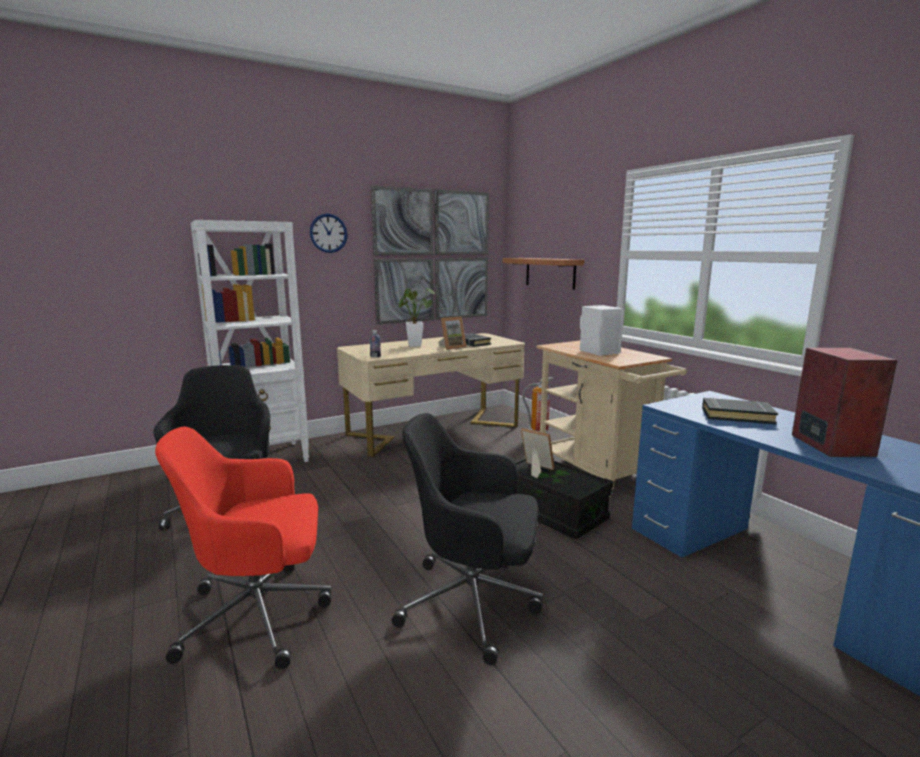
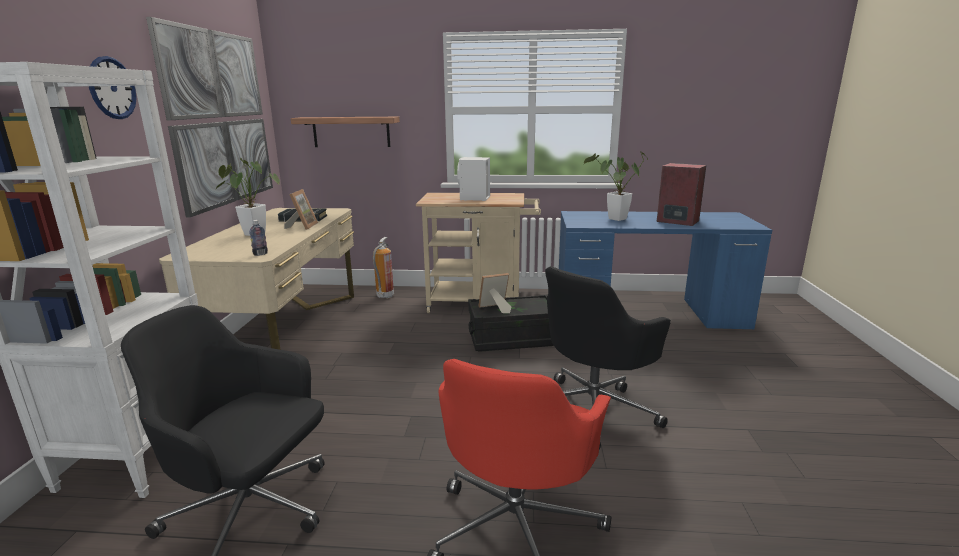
camera: 55 degrees left, 5 degrees up
black book [702,398,778,425] -> potted plant [584,151,648,221]

